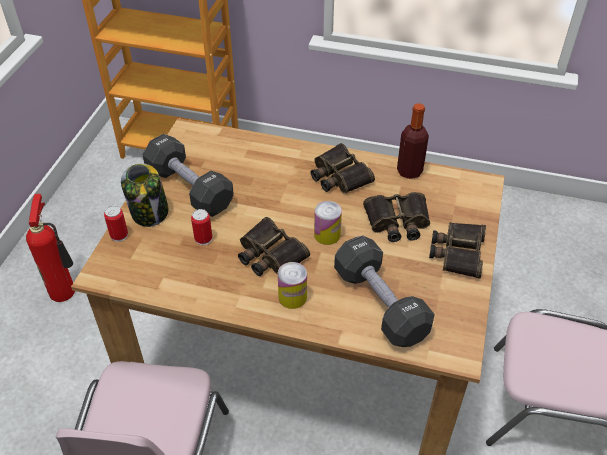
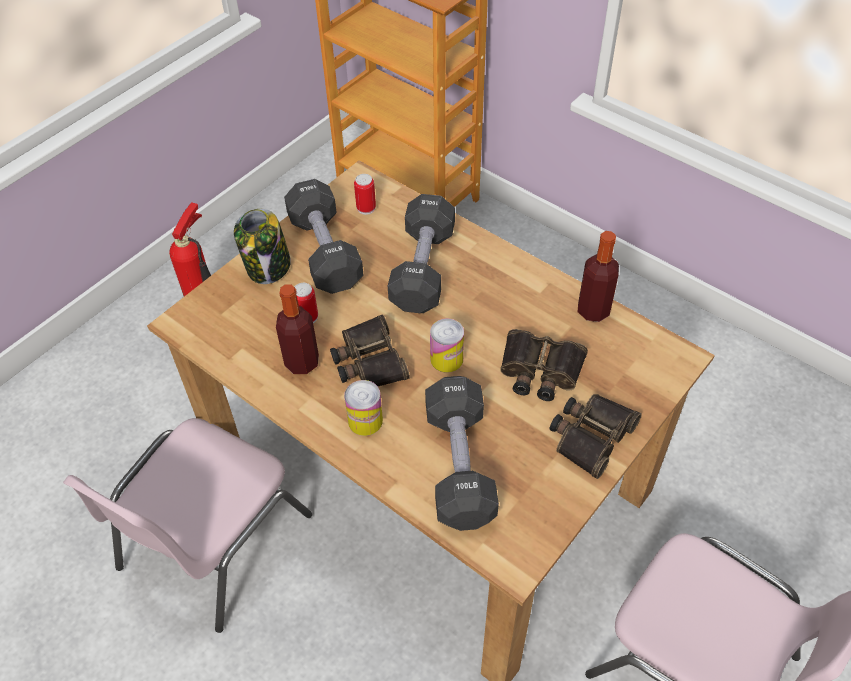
camera: 25 degrees right, 5 degrees up
can [104,206,128,242] -> can moved to [354,174,376,215]
binoculars [311,143,375,194] -> none
none -> bottle [276,284,319,374]
none -> black dumbbell [388,194,455,313]

